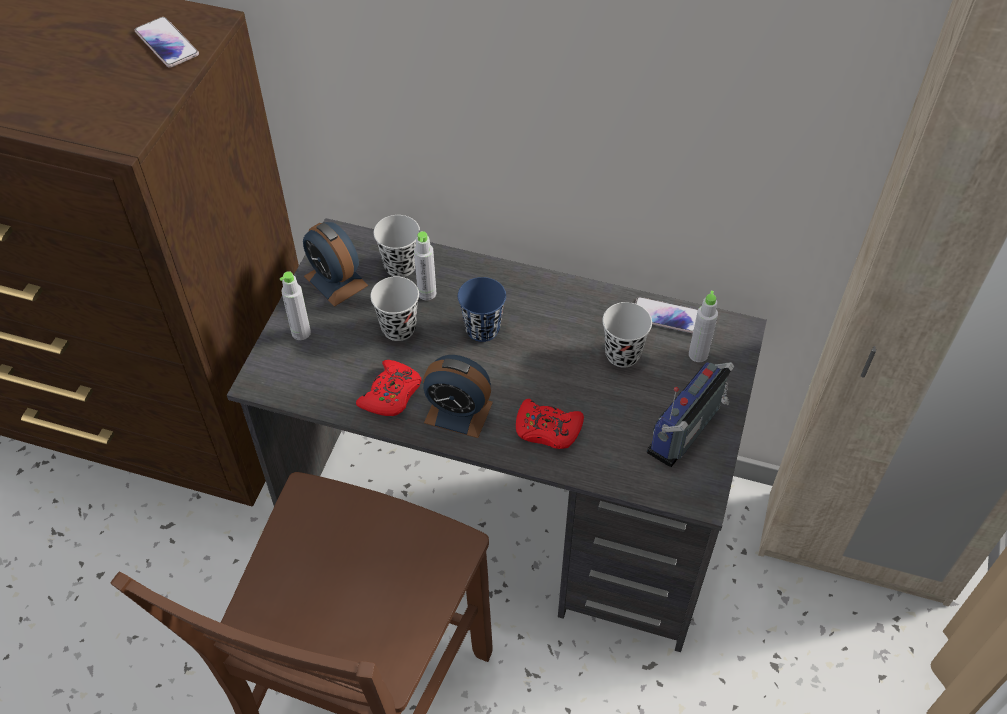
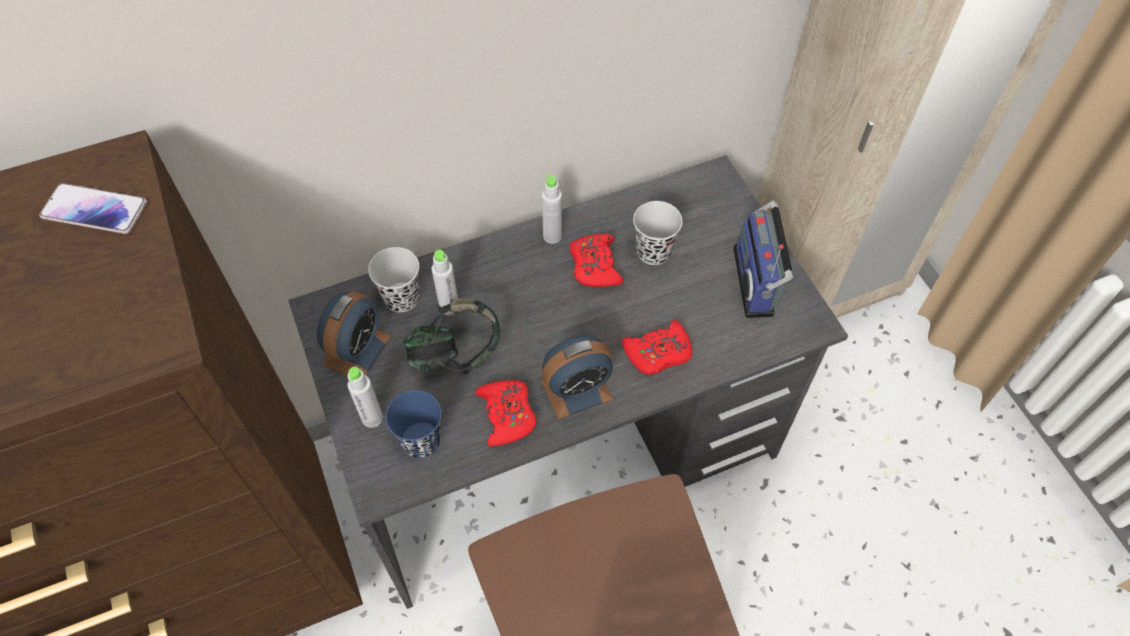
camera: 40 degrees left, 5 degrees up
alarm clock [303,222,368,307] -> alarm clock turned 75 degrees counterclockwise [317,292,391,376]
black cup [370,276,419,341] -> headphones [403,298,500,374]
blue cup [458,277,506,342] -> blue cup moved to [385,390,442,458]
phone [635,297,698,333] -> none
grey bottle [689,291,718,362] -> grey bottle moved to [542,173,562,244]
none -> red game controller [570,234,623,287]

